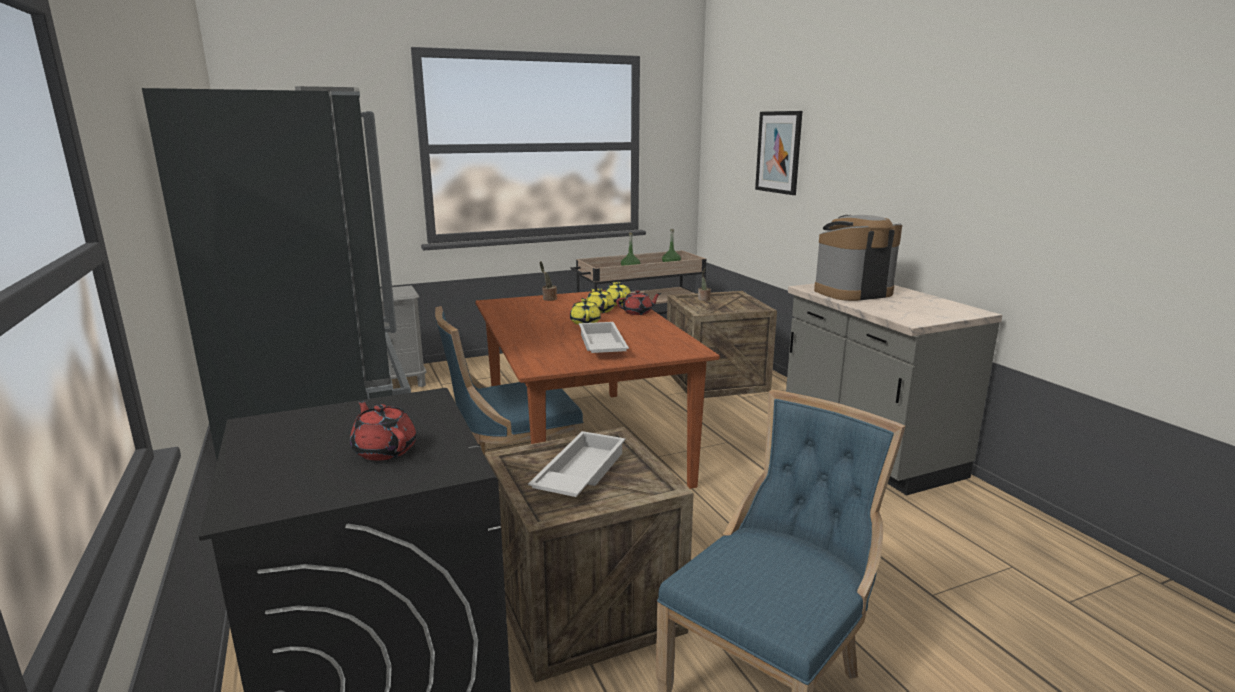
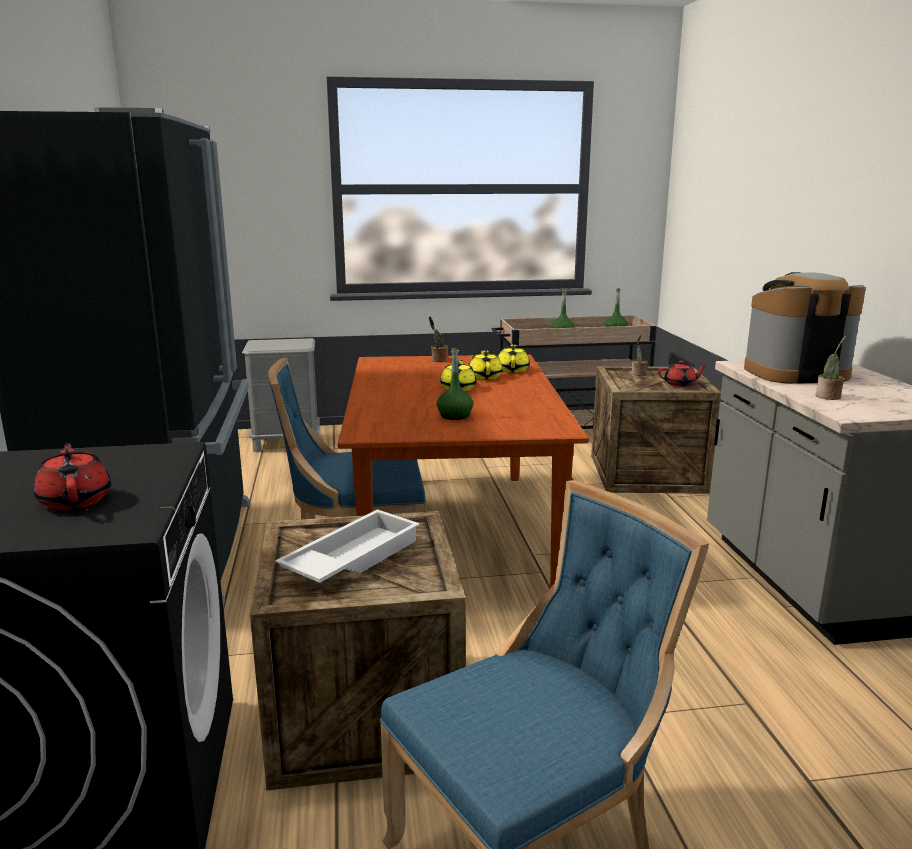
camera: 15 degrees right, 0 degrees up
white tray [579,322,629,353] -> green bottle [437,348,473,420]
red teapot [616,290,661,315] -> red teapot moved to [658,361,706,387]
picture [755,111,803,195] -> none
none -> potted plant [816,336,847,400]

